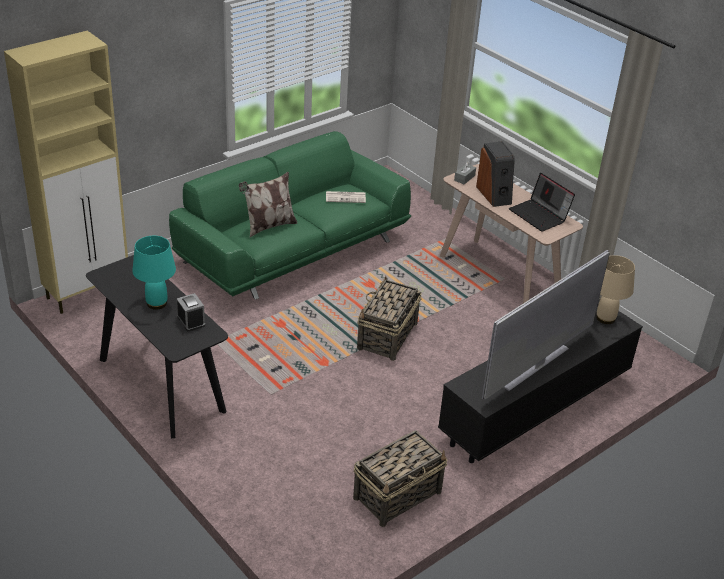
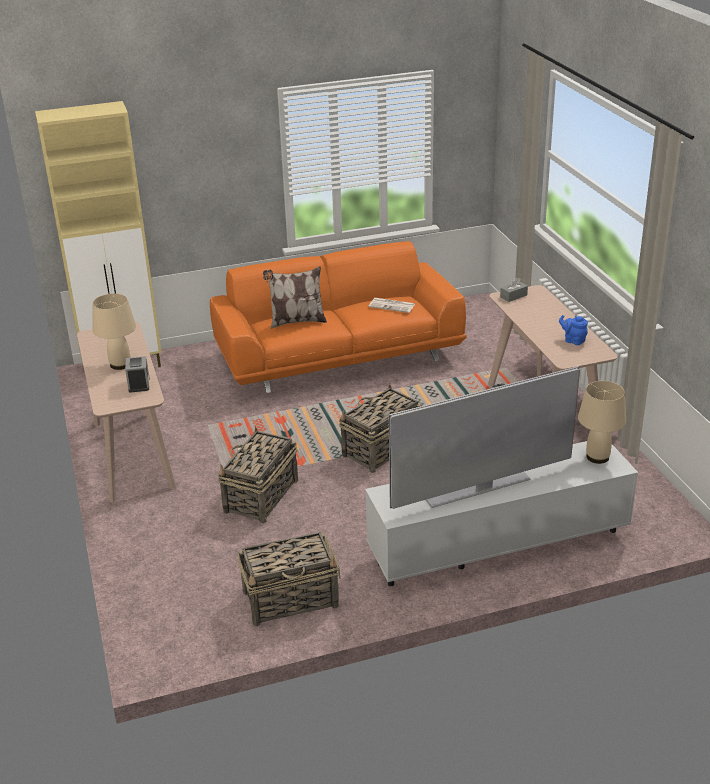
camera: 25 degrees right, 5 degrees down
black console table [86,255,228,438] -> beige console table [77,322,176,503]
turquoise table lamp [132,236,176,310] -> beige table lamp [92,293,136,370]
green sofa [169,131,411,300] -> orange sofa [210,241,467,393]
black tv stand [438,299,643,463] -> white tv stand [365,441,638,586]
speaker [476,141,515,207] -> none
laptop [509,173,575,232] -> blue teapot [559,315,588,345]
none -> basket [218,426,298,523]

